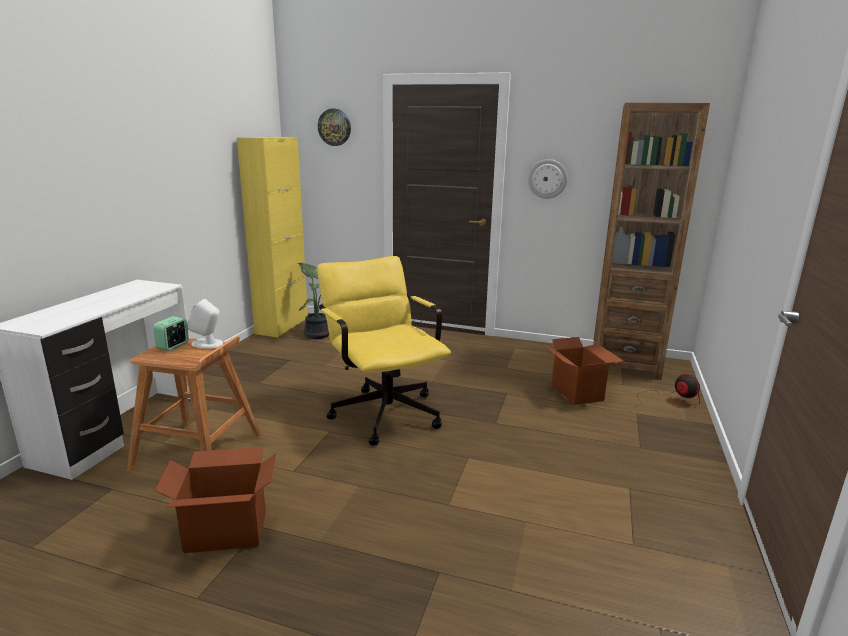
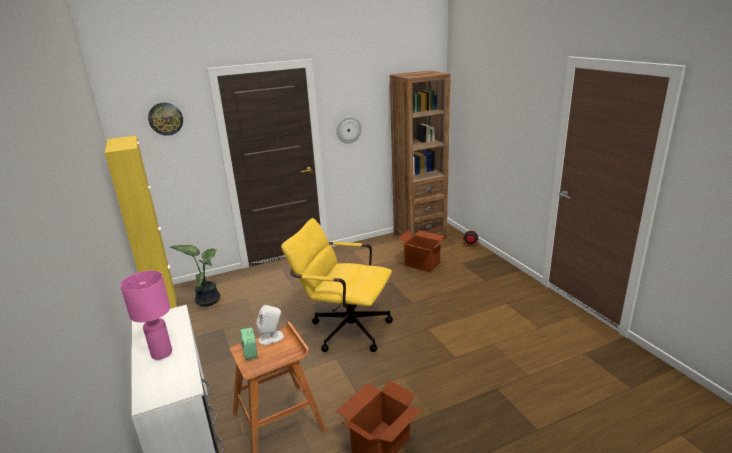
camera: 40 degrees left, 5 degrees up
none -> pink table lamp [120,270,172,360]

